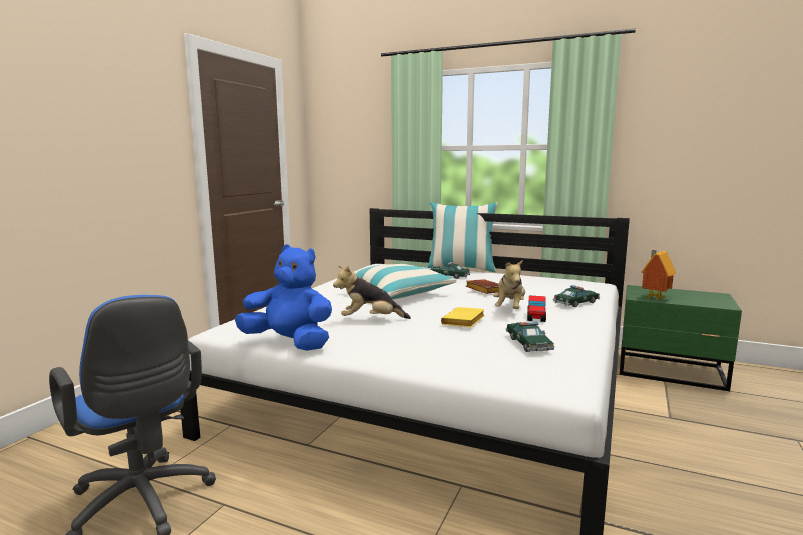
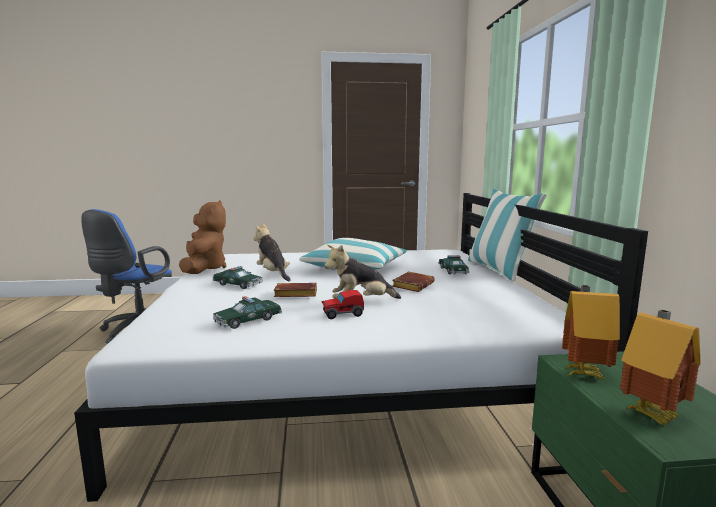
camera: 60 degrees right, 0 degrees up
blue plush toy [235,244,332,351] -> brown plush toy [179,200,226,274]
yellow book [441,307,485,327] -> brown book [274,283,317,297]
toy car [553,285,600,307] -> toy car moved to [213,266,263,289]
none -> toy house [620,309,701,425]

